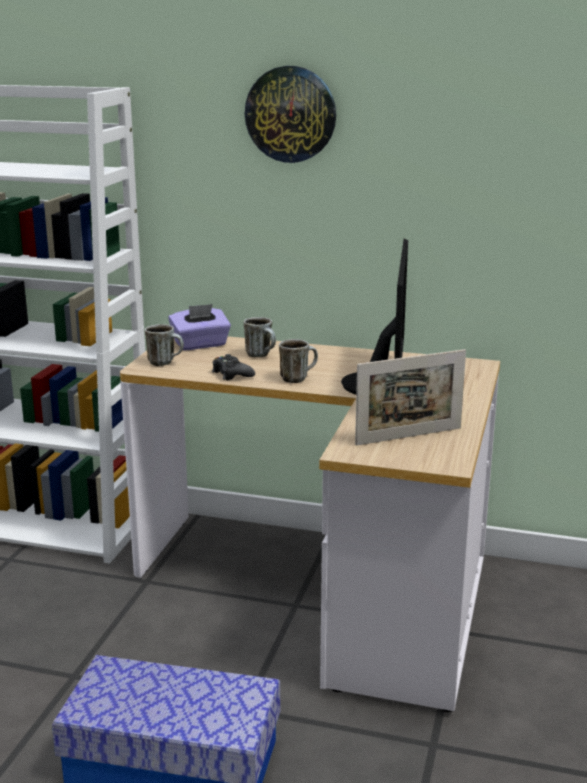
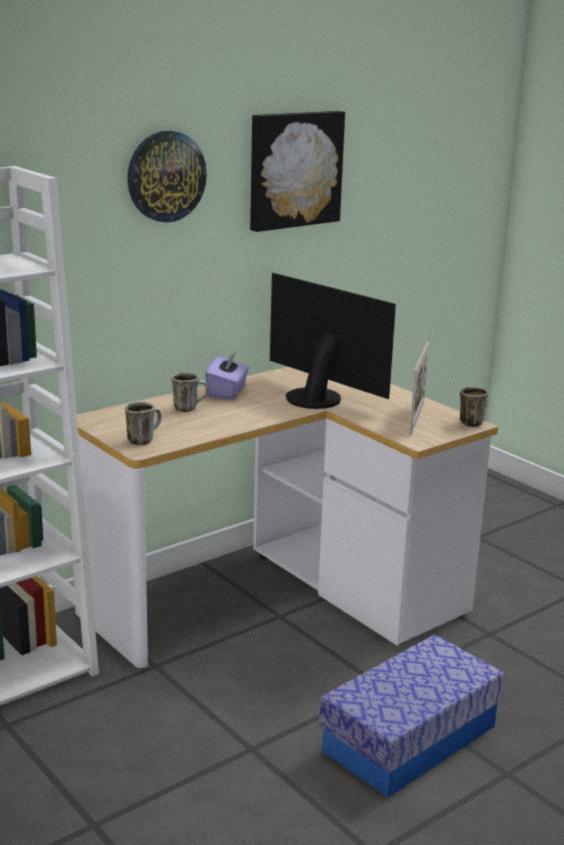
camera: 55 degrees left, 0 degrees up
purple tissue box [168,304,231,350] -> purple tissue box moved to [205,351,249,400]
black game controller [212,354,255,381] -> none
mug [279,339,318,383] -> mug moved to [460,386,488,427]
none -> picture [250,111,345,232]

